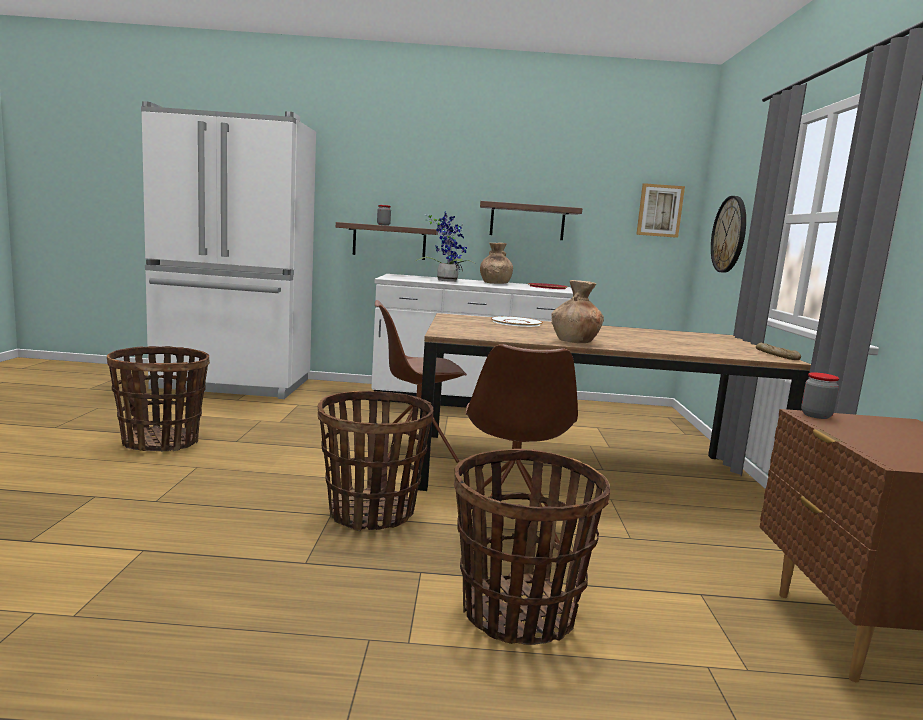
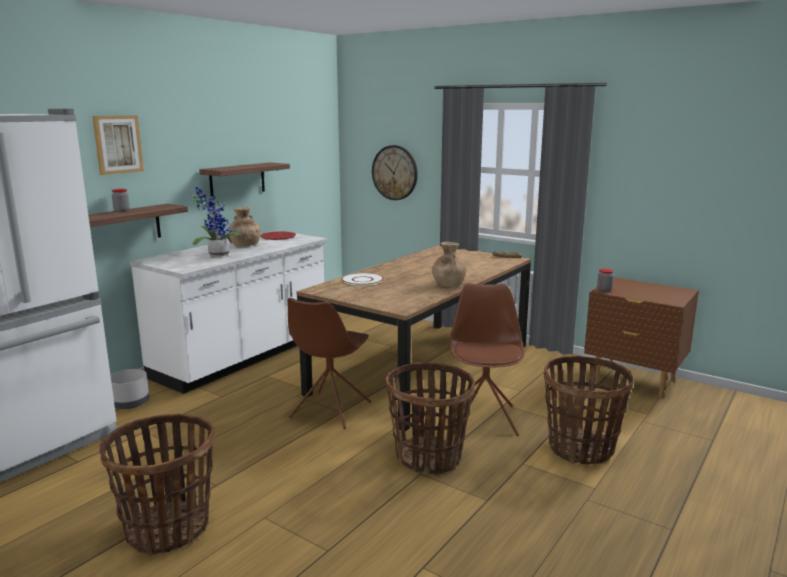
camera: 55 degrees left, 5 degrees up
brown chair [466,344,578,544] -> brown chair turned 120 degrees counterclockwise [450,283,525,436]
picture [636,183,685,238] -> picture moved to [92,115,144,175]
none -> grey planter [110,369,149,409]

